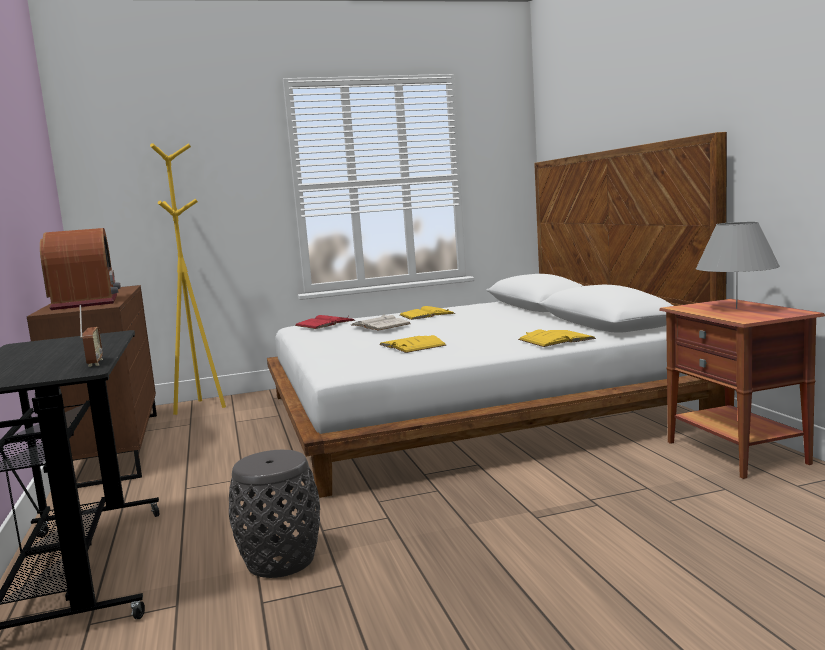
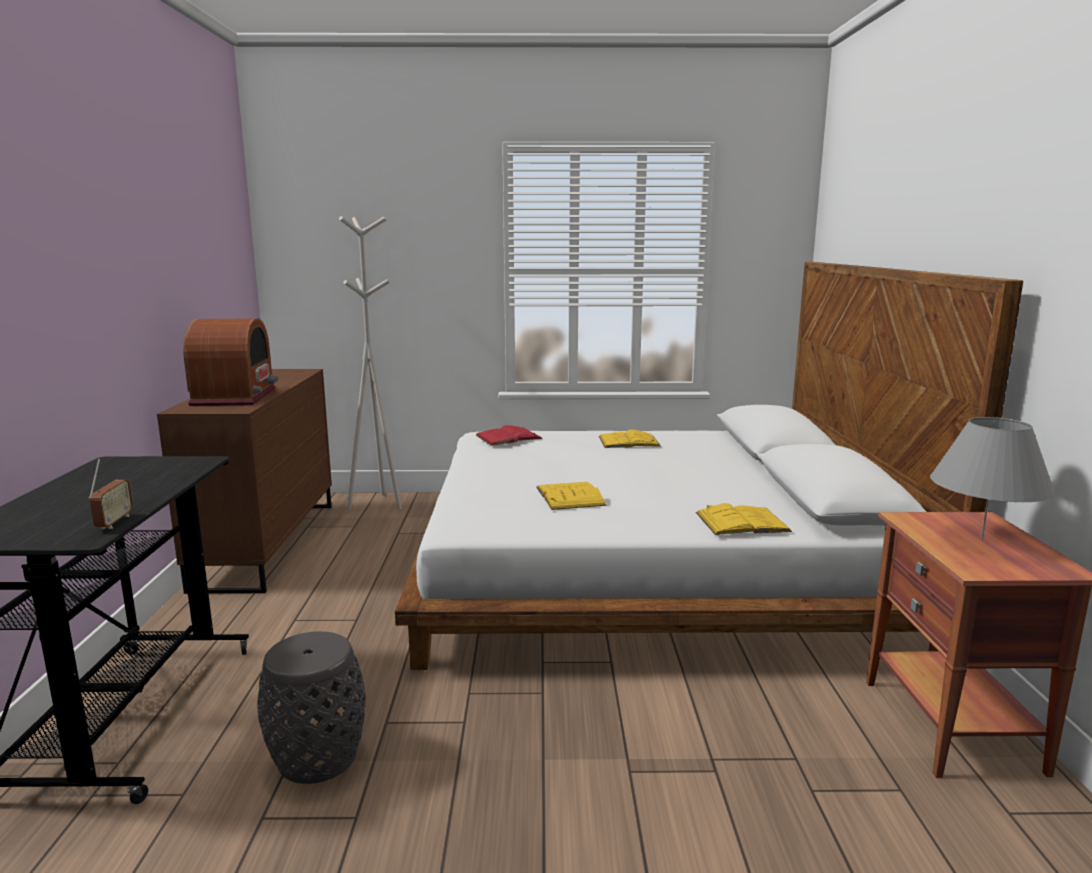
camera: 15 degrees right, 5 degrees up
yellow clothes rack [150,143,226,415] -> grey clothes rack [339,216,402,510]
white book [351,314,411,331] -> none

